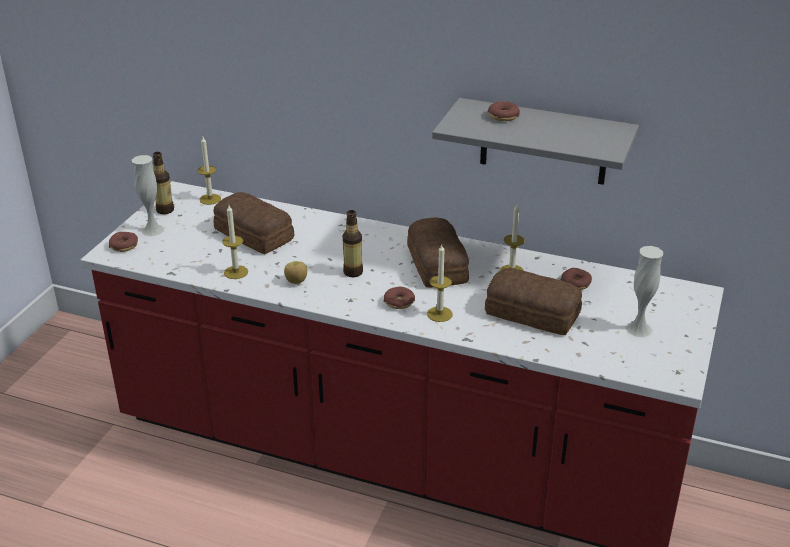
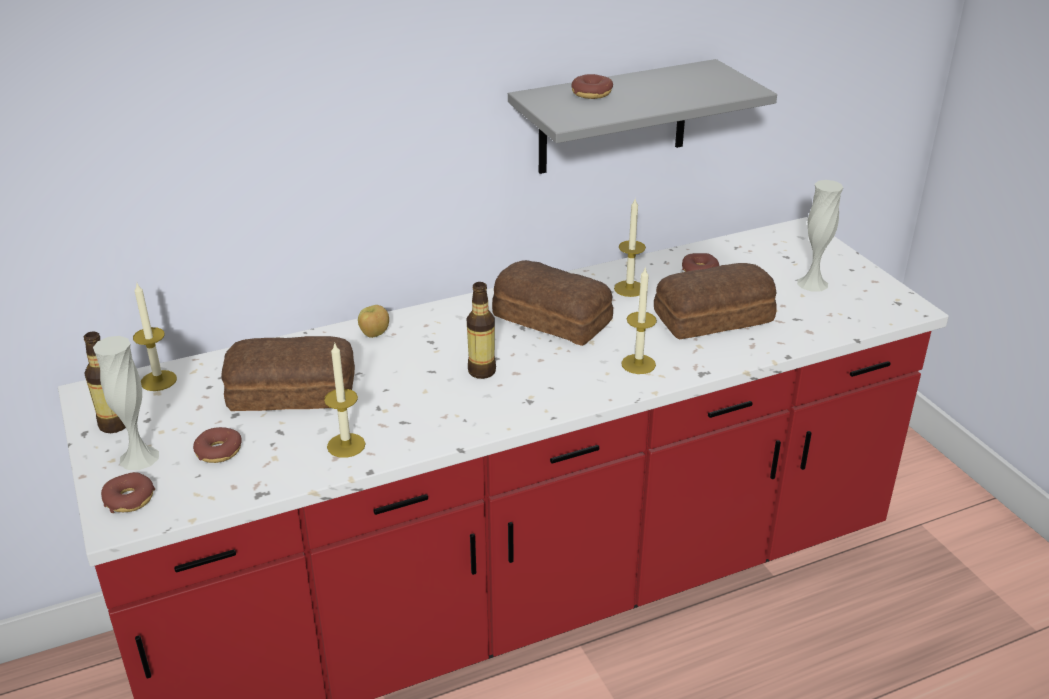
camera: 45 degrees left, 0 degrees up
apple [284,261,307,284] -> apple moved to [358,305,389,338]
donut [383,287,415,309] -> donut moved to [193,427,242,463]

